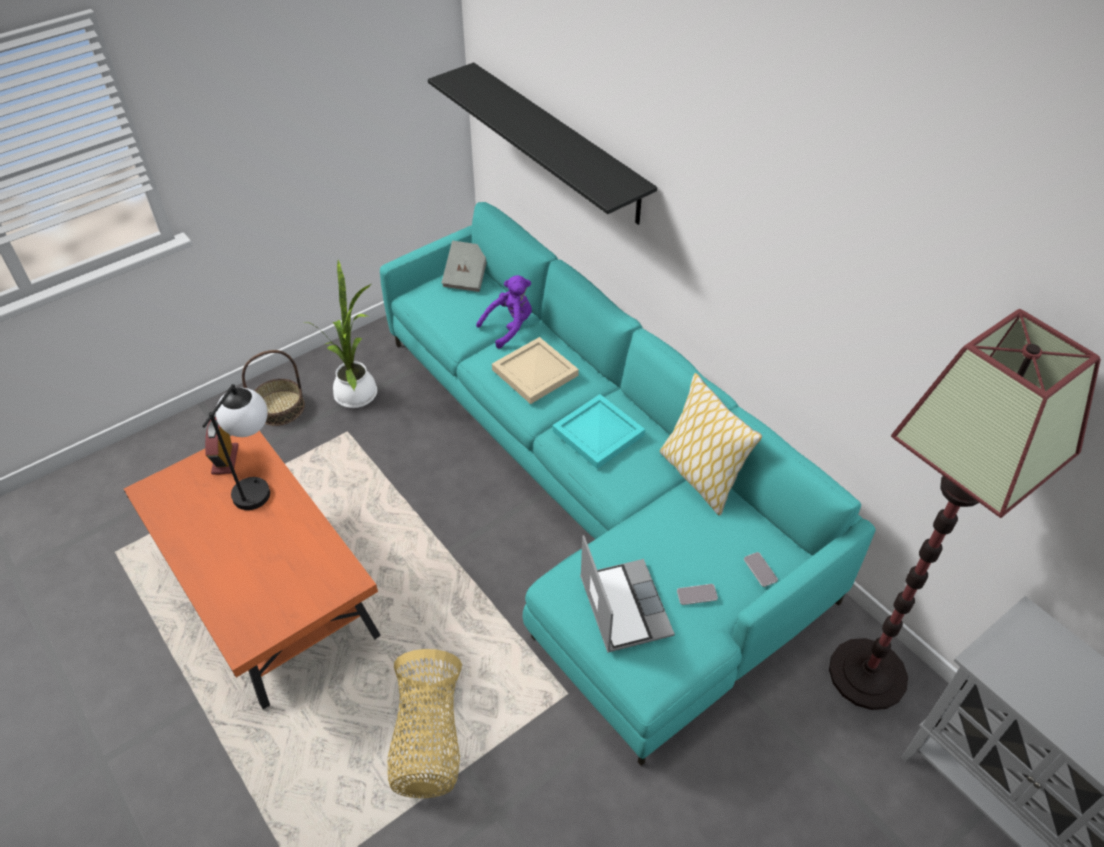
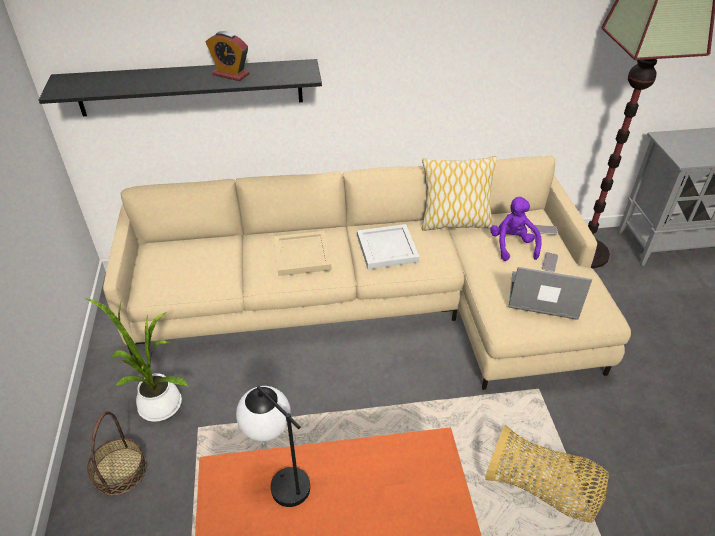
camera: 60 degrees left, 5 degrees down
alarm clock [205,417,238,475] -> alarm clock moved to [206,31,250,81]
turquoise sofa [380,202,876,766] -> beige sofa [103,156,631,390]
grey book [441,241,487,292] -> none
purple plush toy [476,275,532,349] -> purple plush toy moved to [490,197,542,261]
turquoise tray [552,394,645,469] -> white tray [357,224,420,269]

